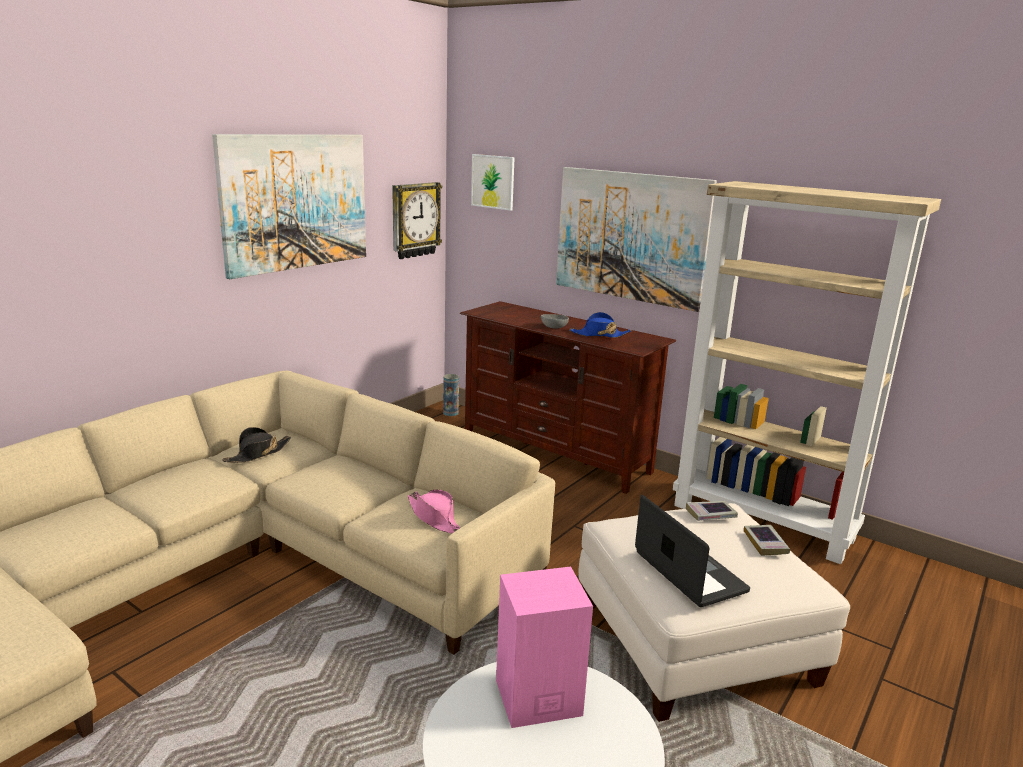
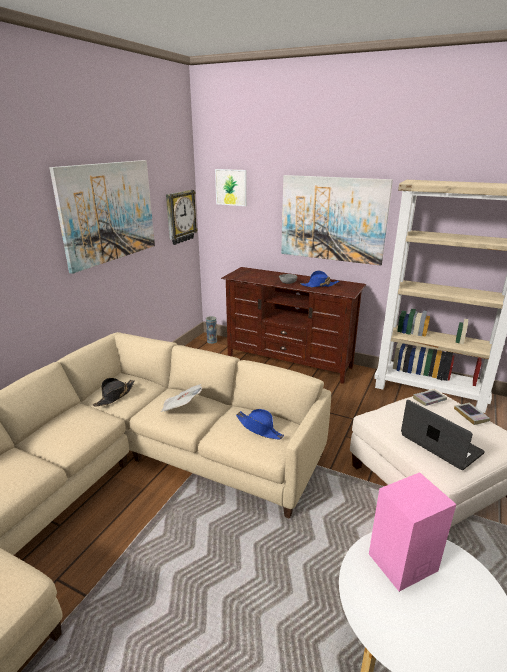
camera: 10 degrees left, 5 degrees up
pink hat [408,489,461,533] -> blue hat [236,409,284,439]
none -> newspaper [161,384,202,412]

